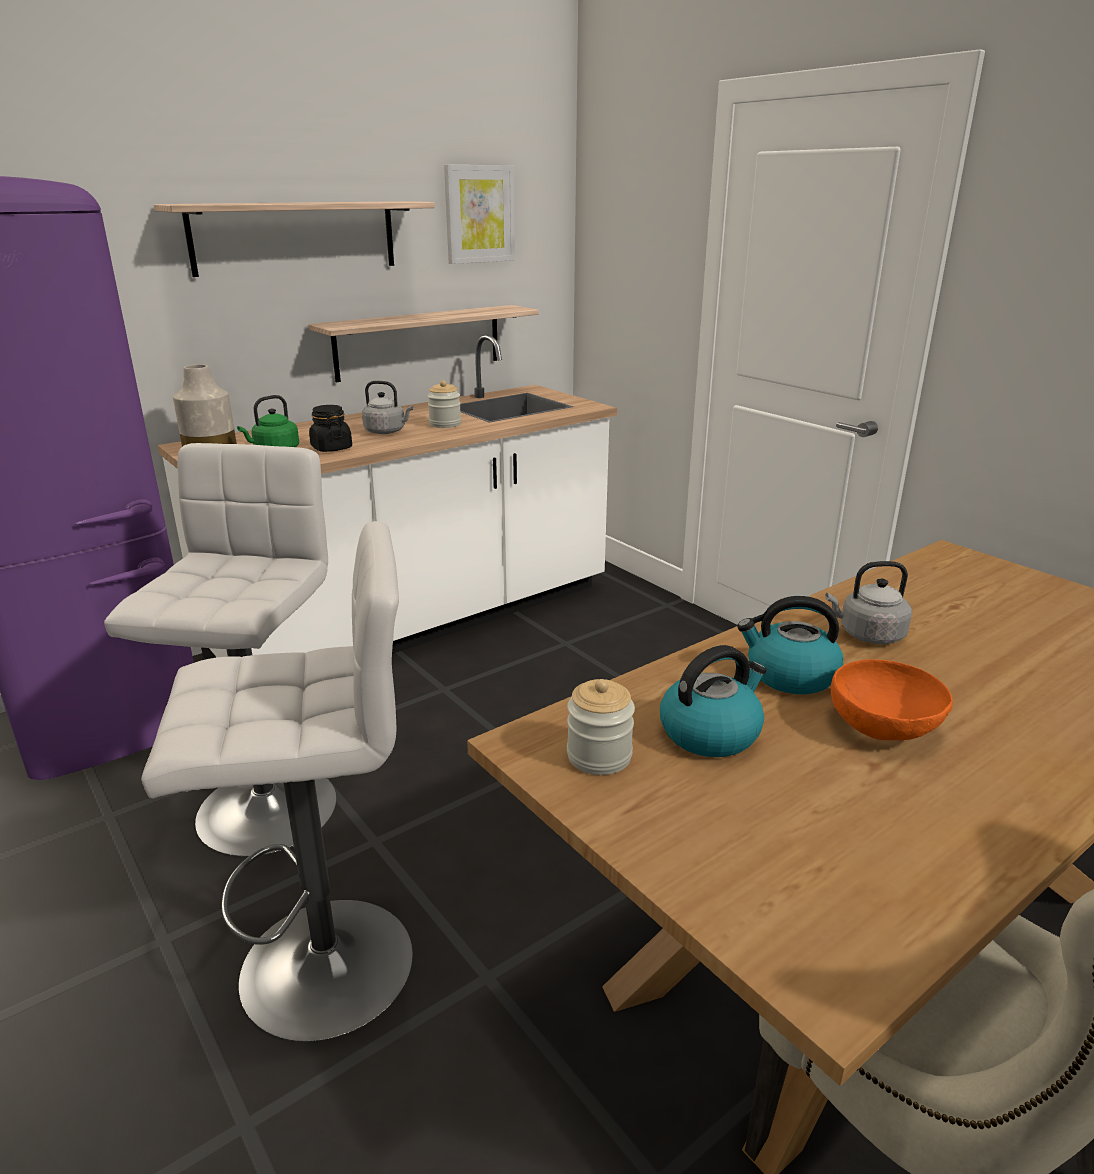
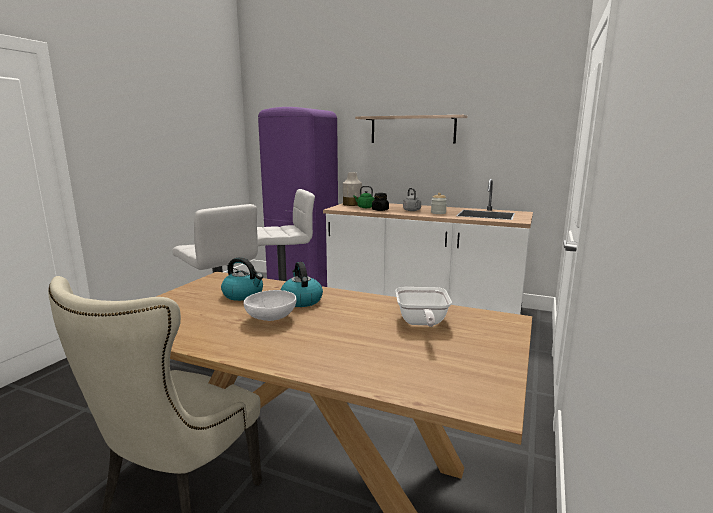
camera: 60 degrees right, 10 degrees down
shelf [308,305,538,382] -> none
picture [444,165,515,264] -> none
jar [567,679,635,775] -> none
grey kettle [825,561,912,644] -> none
orange bowl [831,659,953,740] -> white bowl [244,290,297,321]
none -> frying pan [395,287,452,327]

